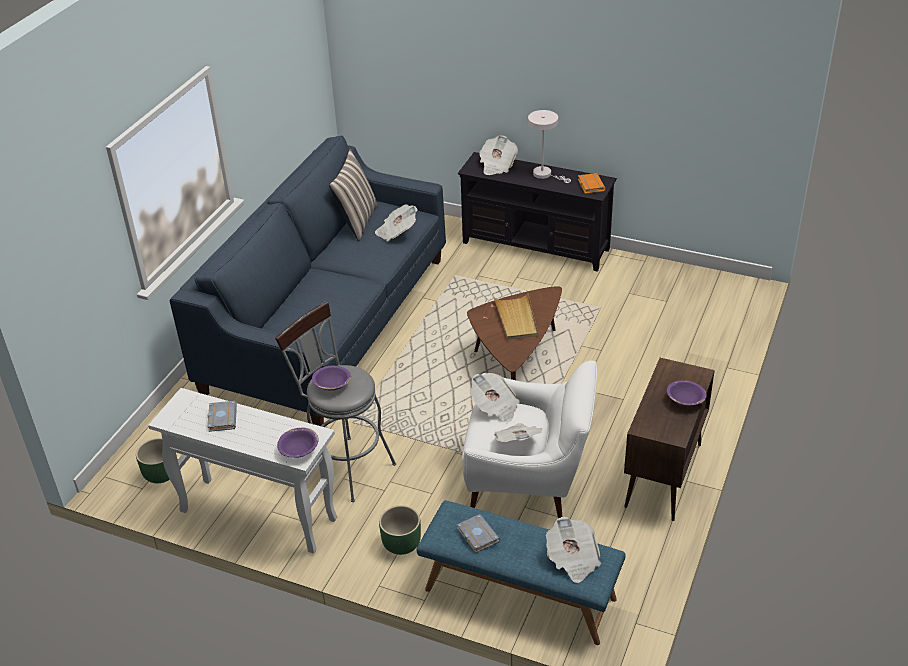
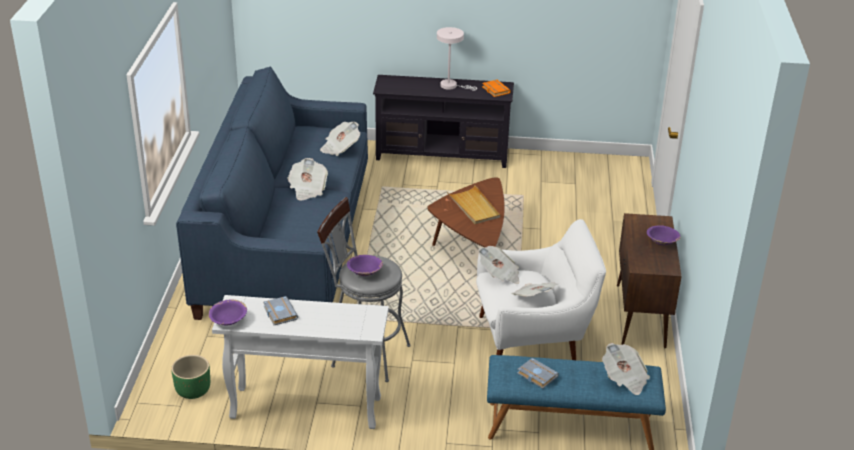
camera: 20 degrees left, 5 degrees down
purple bowl [277,428,318,458] -> purple bowl moved to [209,299,247,325]
pillow [329,149,378,241] -> none
green planter [379,505,421,555] -> none
newspaper [479,135,518,175] -> newspaper moved to [287,158,328,200]

